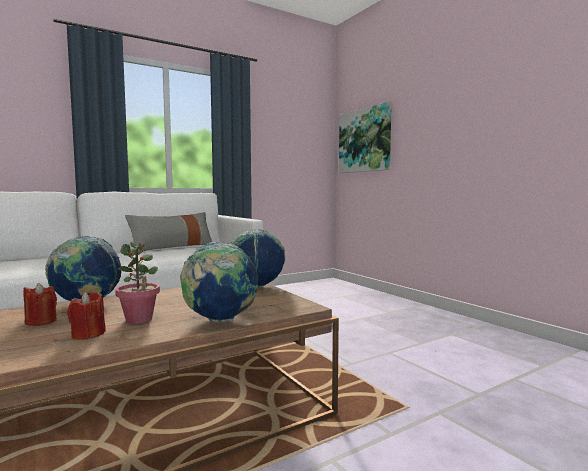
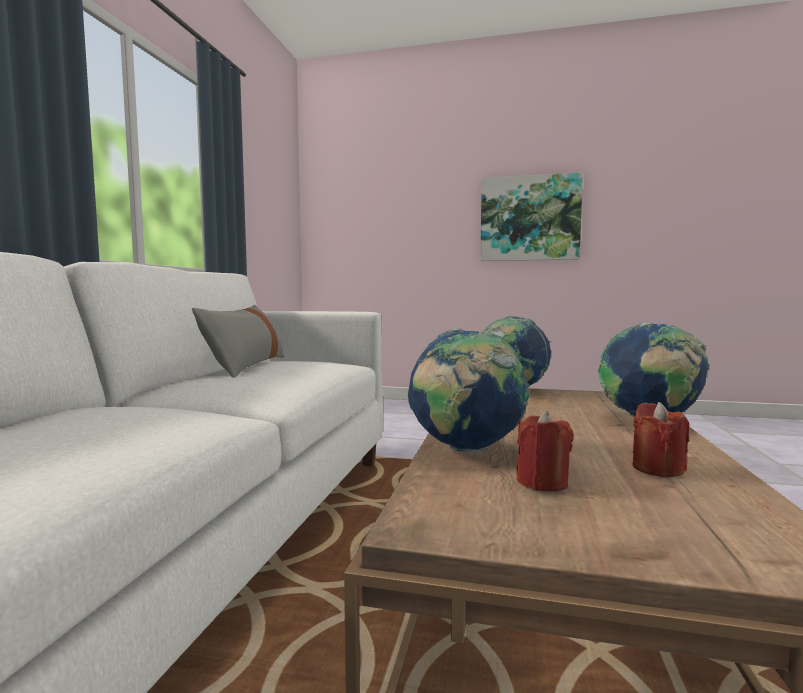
camera: 45 degrees left, 0 degrees up
potted plant [115,242,160,323] -> none
picture [339,102,392,173] -> picture moved to [480,172,583,261]

